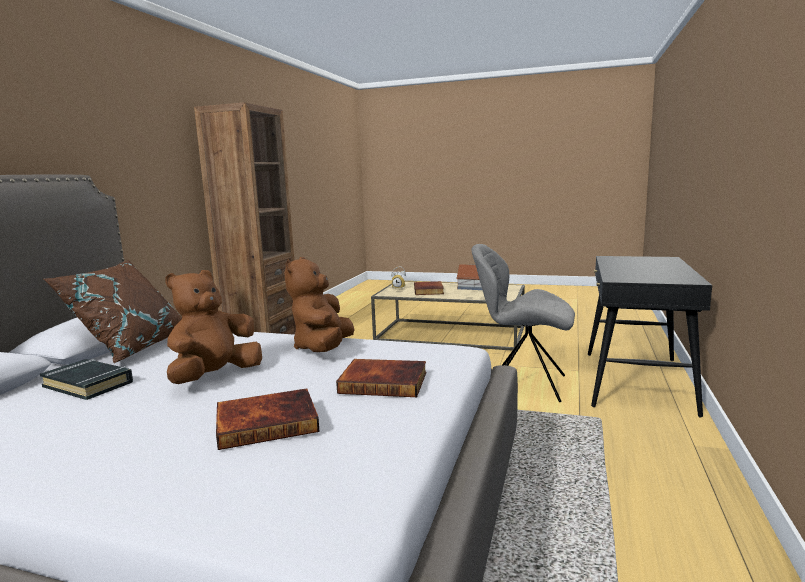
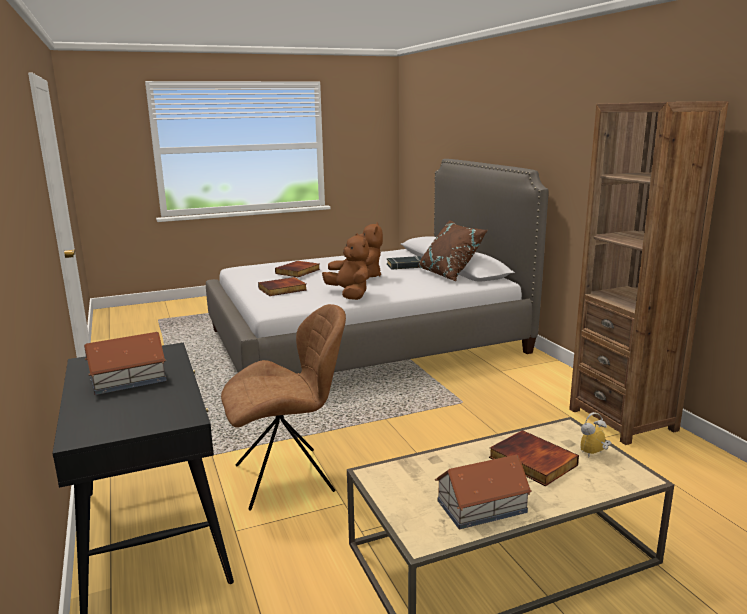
camera: 140 degrees right, 5 degrees up
grey chair [471,244,575,402] -> brown chair [221,304,346,510]
none -> toy house [84,332,167,395]

